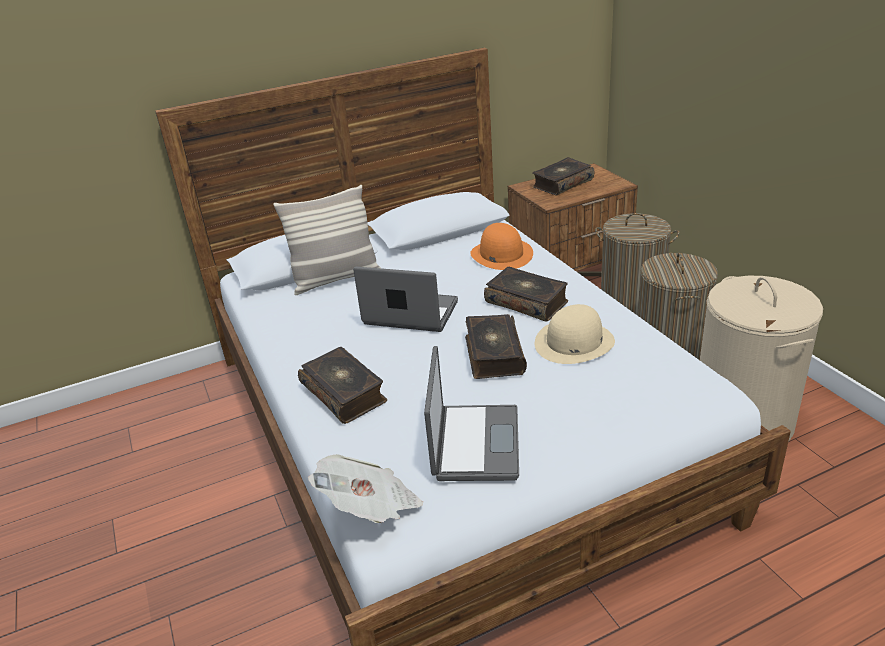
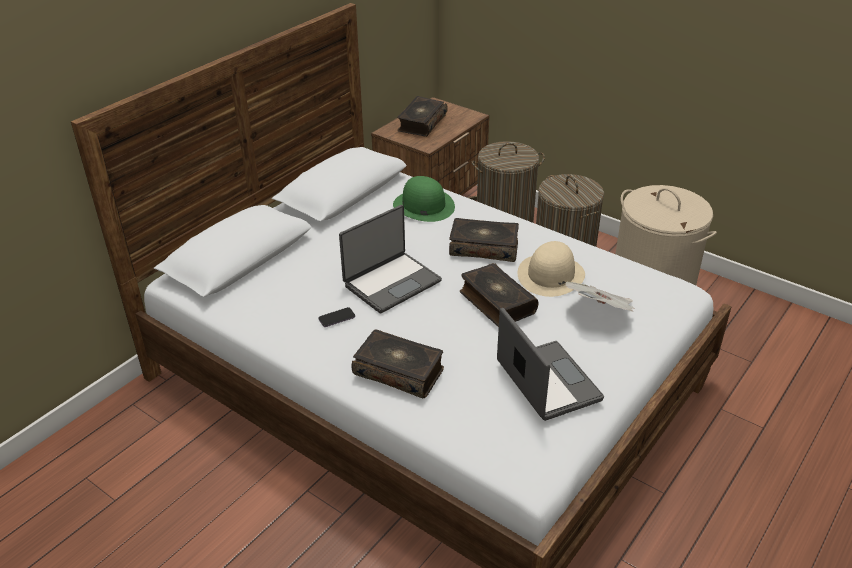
camera: 30 degrees left, 5 degrees up
pillow [273,185,381,295] -> none
newspaper [308,454,423,523] -> newspaper moved to [566,282,635,312]
laptop [353,267,458,332] -> laptop turned 150 degrees clockwise [339,205,442,314]
orange hat [470,223,533,270] -> green hat [393,176,455,222]
none -> phone [318,307,355,327]

